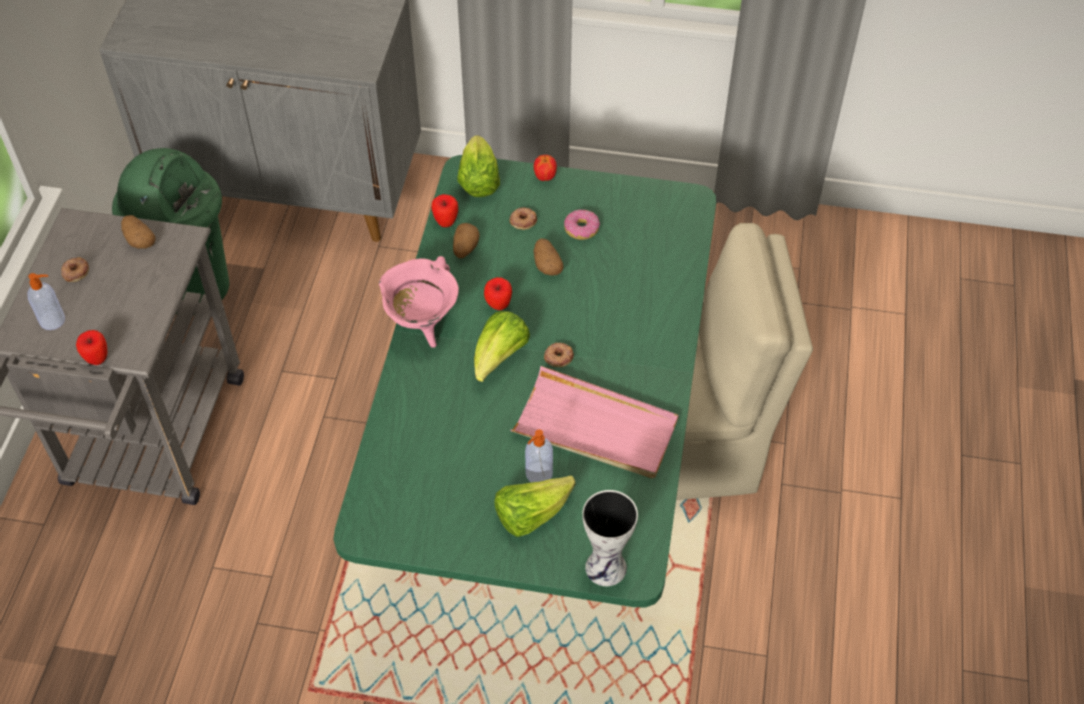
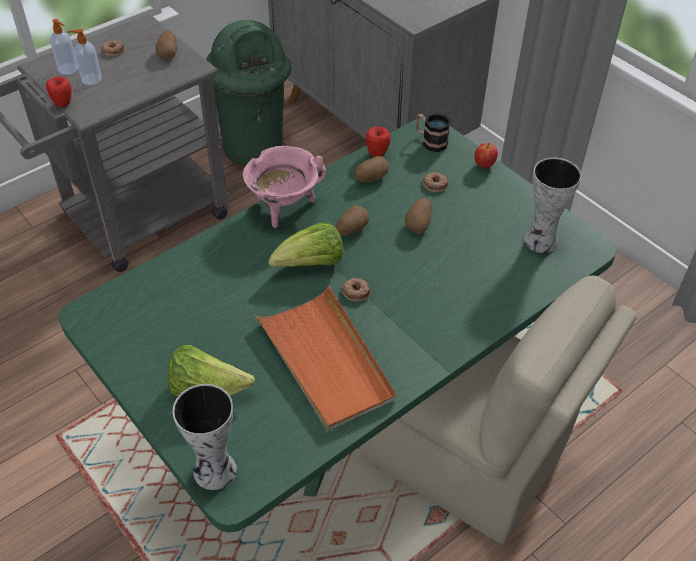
camera: 40 degrees right, 5 degrees down
lettuce [458,135,500,197] -> mug [416,113,451,152]
apple [484,277,512,310] -> potato [336,205,369,236]
pink tray [510,366,679,478] -> orange tray [255,285,396,430]
soap dispenser [525,429,553,483] -> soap dispenser moved to [67,29,102,85]
donut [564,209,600,240] -> none
none -> vase [524,157,581,253]

